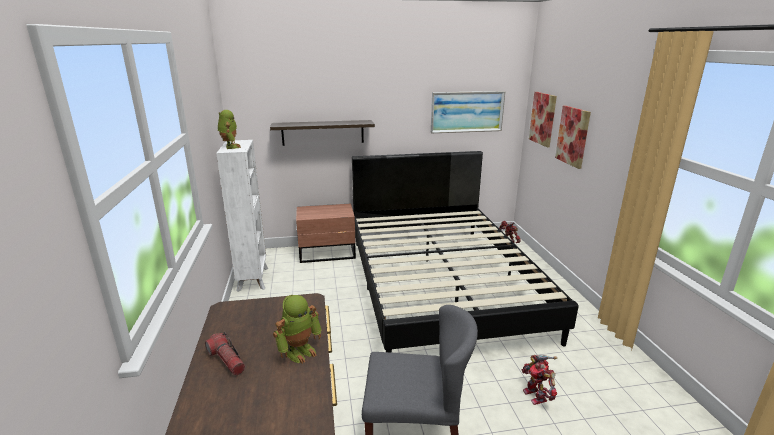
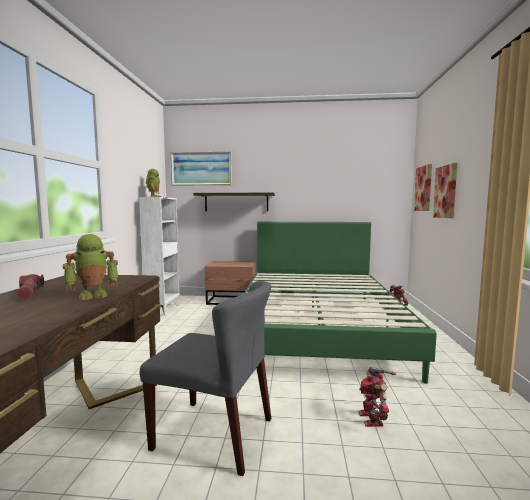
camera: 15 degrees right, 15 degrees down
black bed [352,151,579,353] -> green bed [244,222,437,384]
picture [431,91,505,133] -> picture moved to [171,152,232,186]

